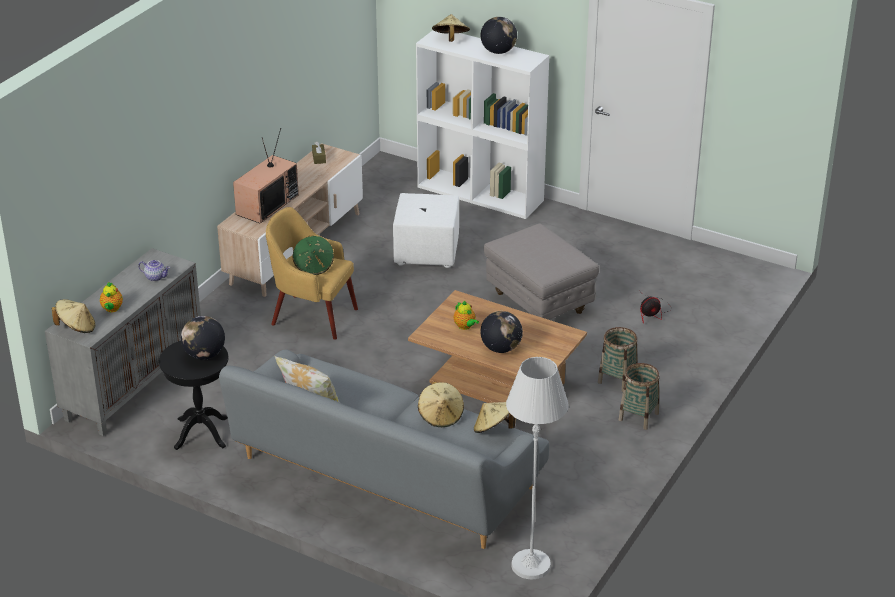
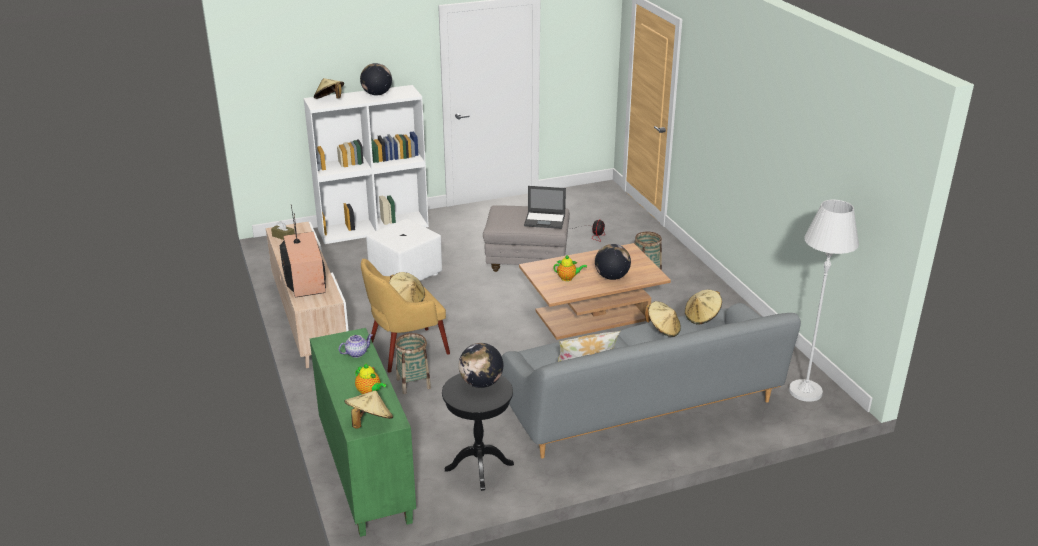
camera: 50 degrees left, 5 degrees down
grey cabinet [45,248,201,436] -> green cabinet [310,328,416,537]
green hat [292,235,334,275] -> beige hat [389,272,425,303]
basket [619,363,659,430] -> basket moved to [395,333,431,394]
none -> laptop [524,186,566,229]

